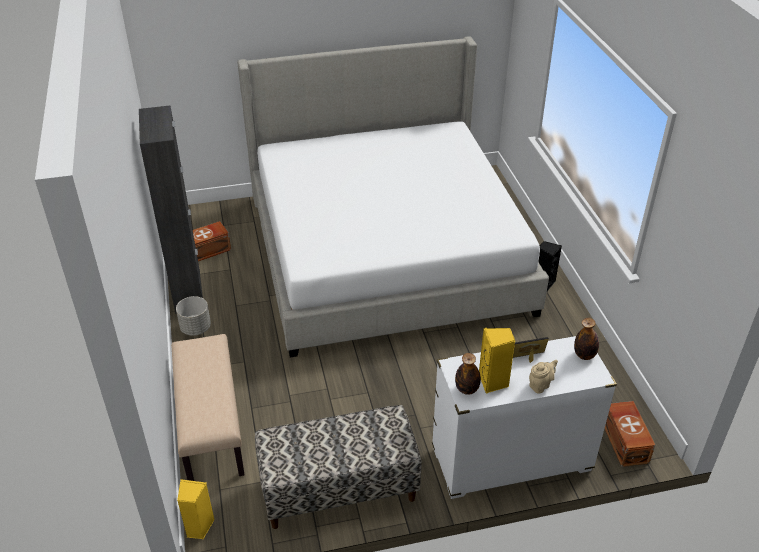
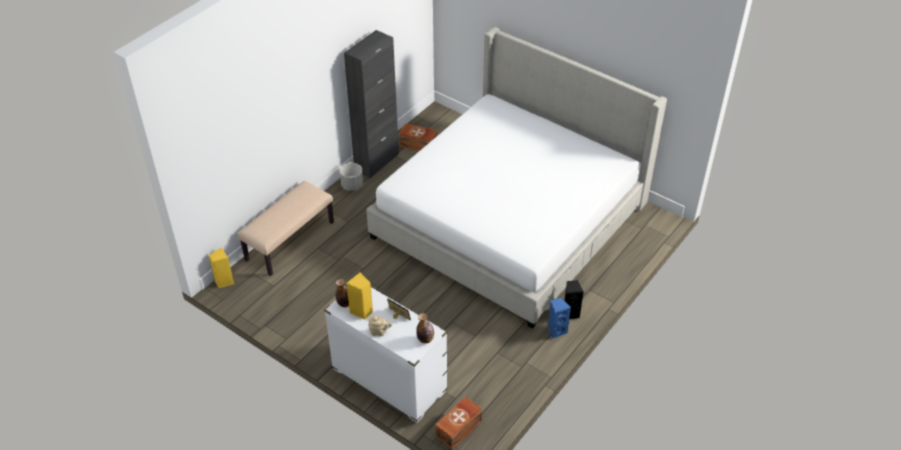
camera: 50 degrees right, 5 degrees up
bench [255,405,422,529] -> none
none -> blue speaker [548,297,571,339]

